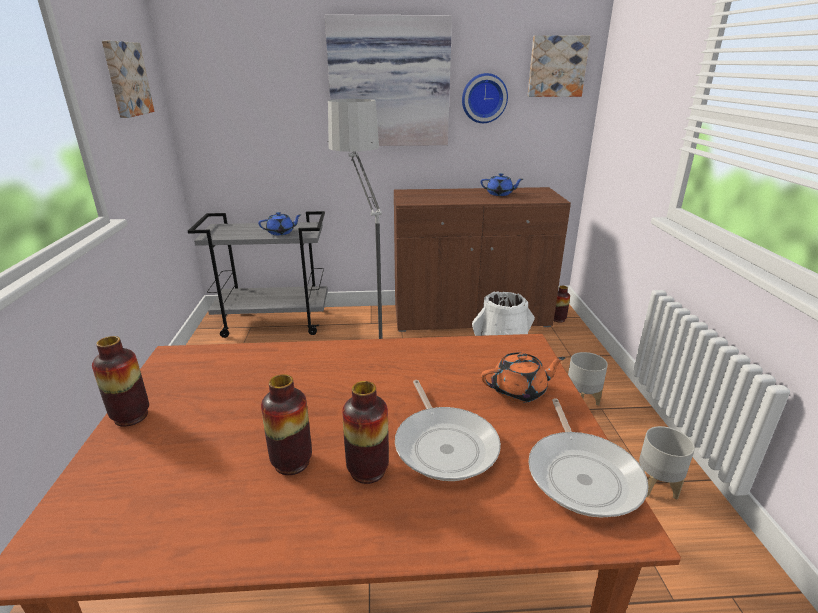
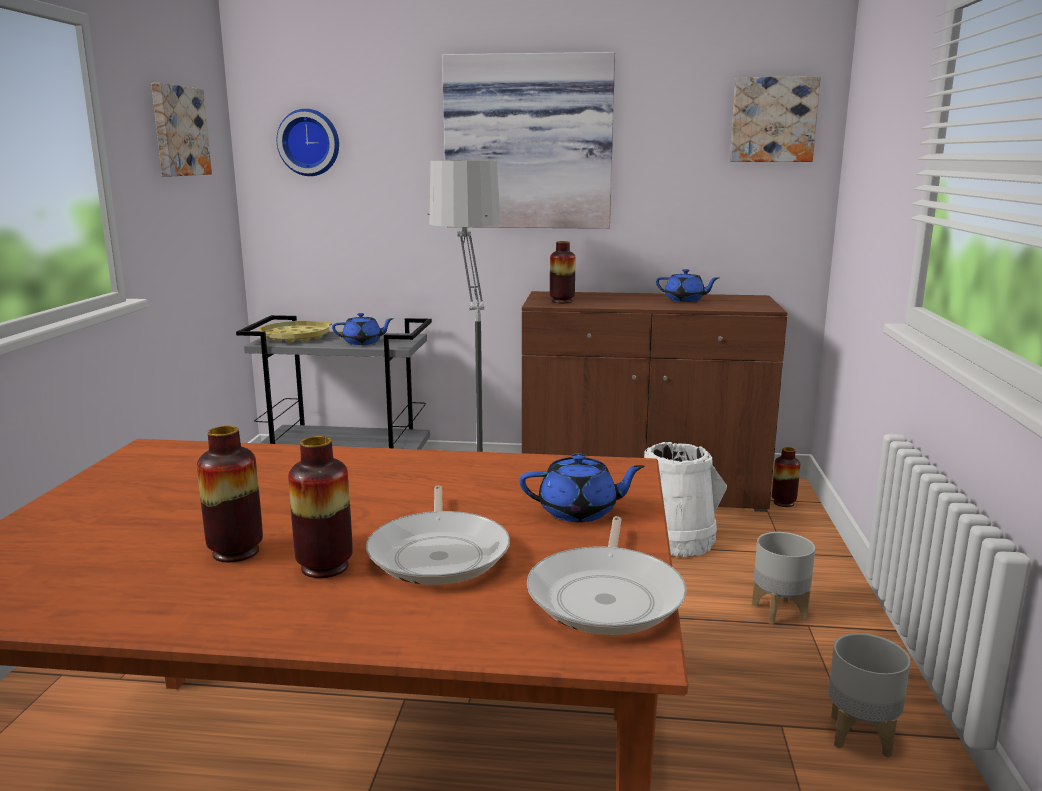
camera: 10 degrees right, 10 degrees down
vase [92,336,149,427] -> vase moved to [550,241,575,303]
wall clock [462,73,508,123] -> wall clock moved to [277,109,339,176]
orange teapot [481,353,565,403] -> blue teapot [520,453,645,522]
none -> yellow tray [258,321,332,343]

